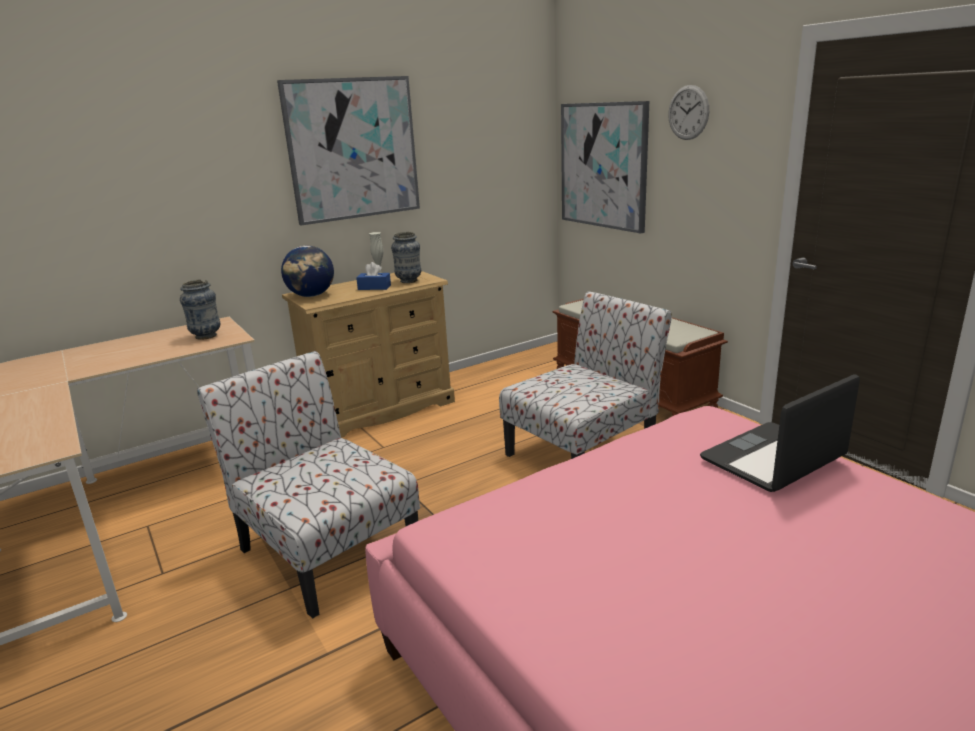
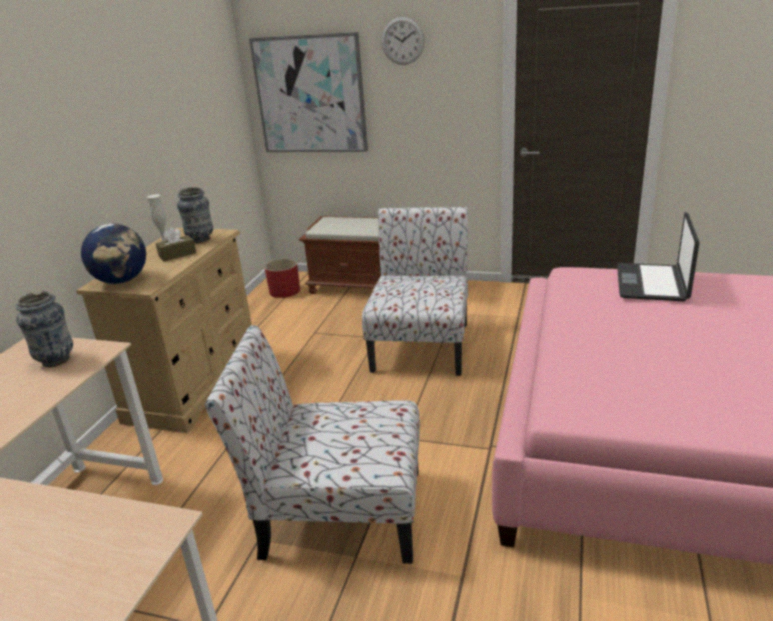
camera: 40 degrees left, 5 degrees up
picture [277,76,420,226] -> none
blue tissue box [356,262,391,290] -> brown tissue box [156,227,196,261]
none -> red planter [264,259,300,298]

